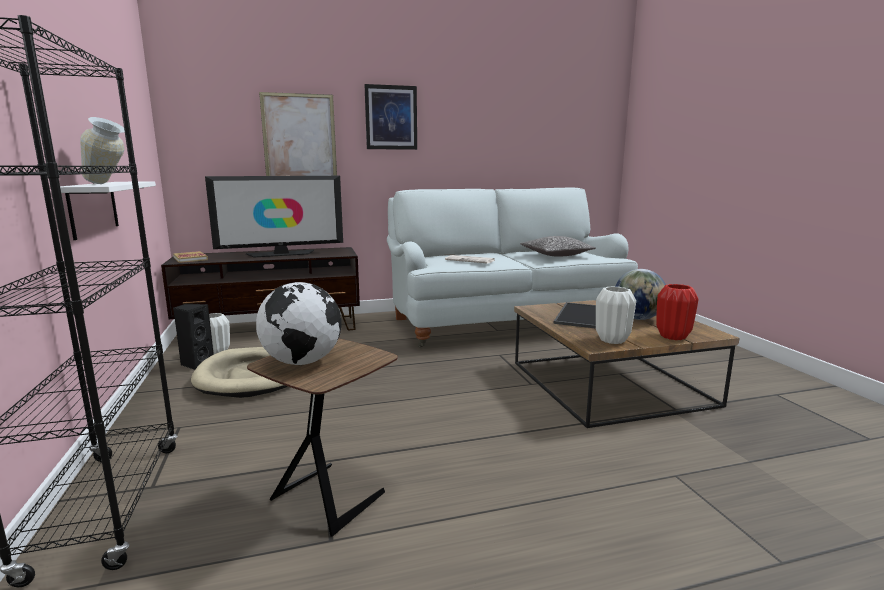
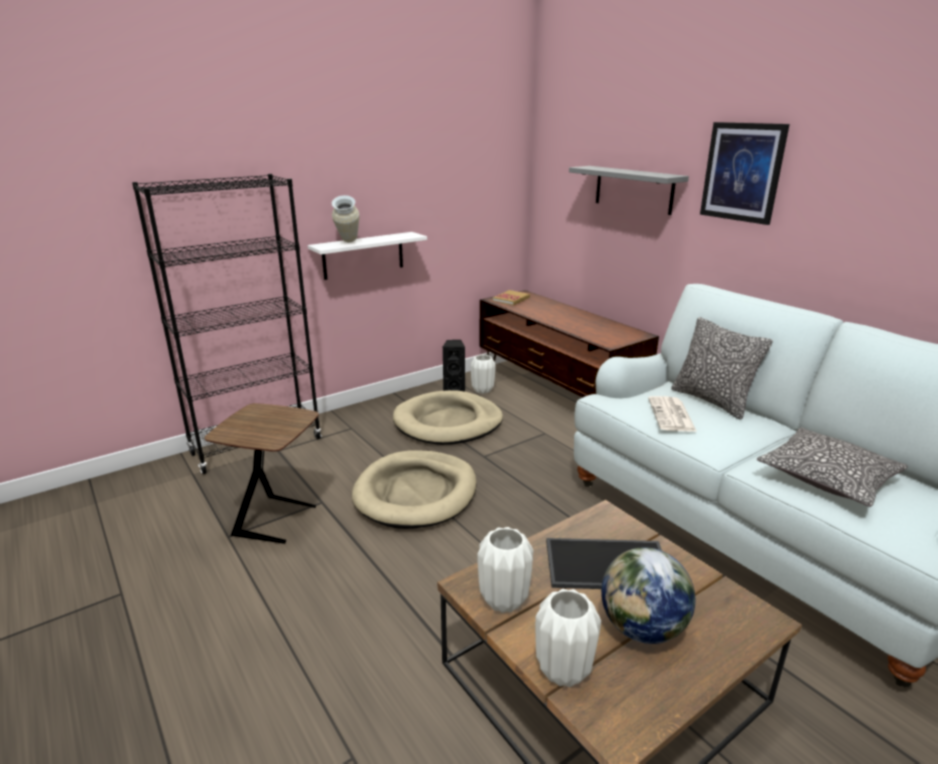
camera: 70 degrees right, 10 degrees up
television [205,176,343,257] -> none
globe [256,282,342,365] -> none
picture [259,92,337,176] -> grey shelf [569,166,689,215]
red vase [656,284,698,340] -> white vase [535,589,601,687]
none -> beige dog bed [352,450,477,529]
none -> pillow [671,317,773,420]

